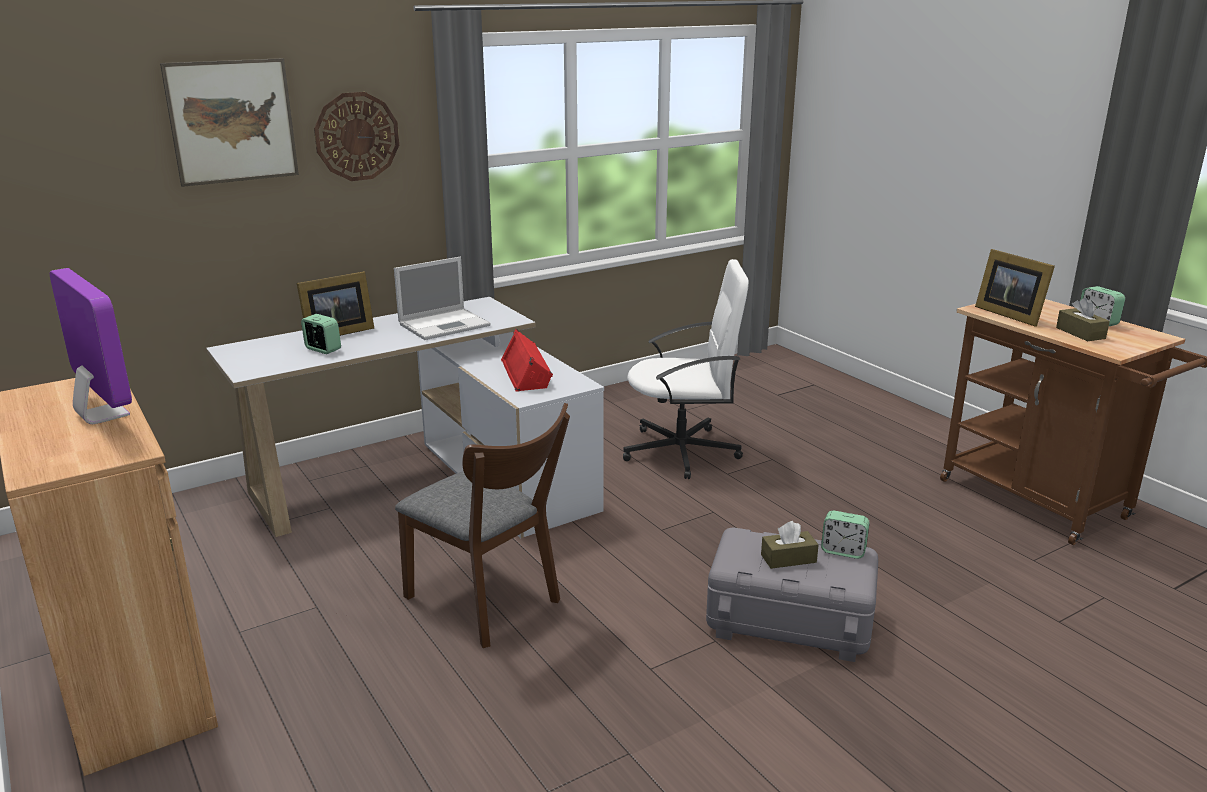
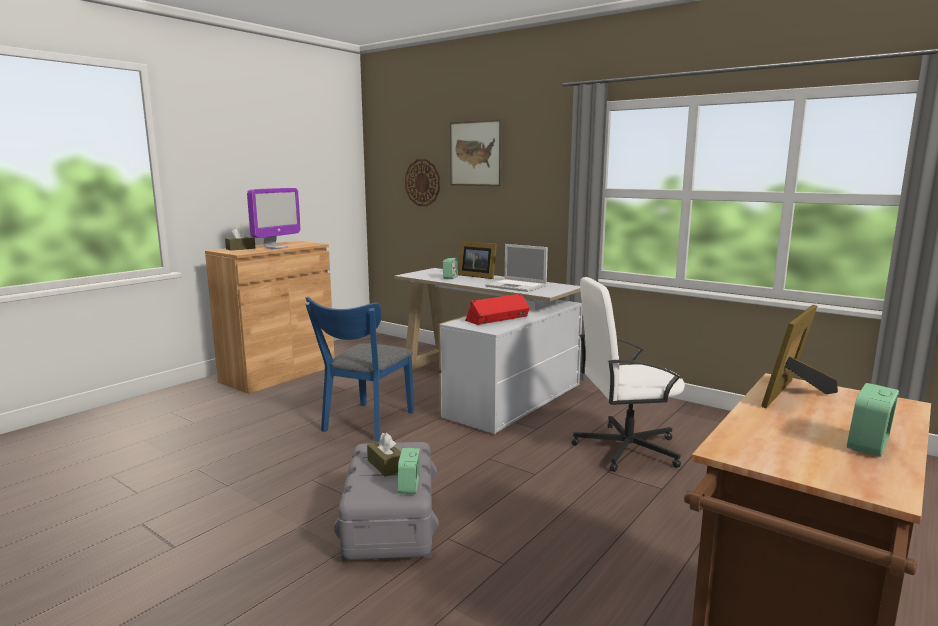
camera: 70 degrees right, 10 degrees down
wall clock [314,92,399,181] -> wall clock moved to [405,159,440,206]
brown chair [395,403,570,648] -> blue chair [305,296,414,441]
white office chair [623,259,749,479] -> white office chair turned 105 degrees clockwise [571,277,685,472]
brown tissue box [1056,298,1110,341] -> brown tissue box moved to [225,227,255,251]

